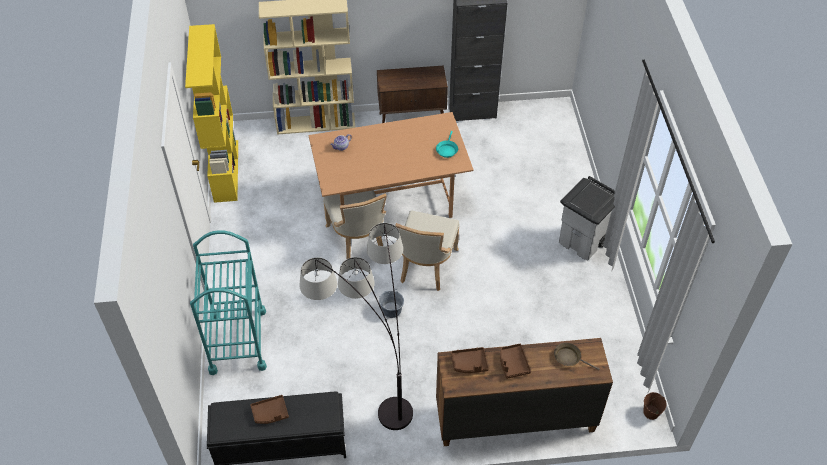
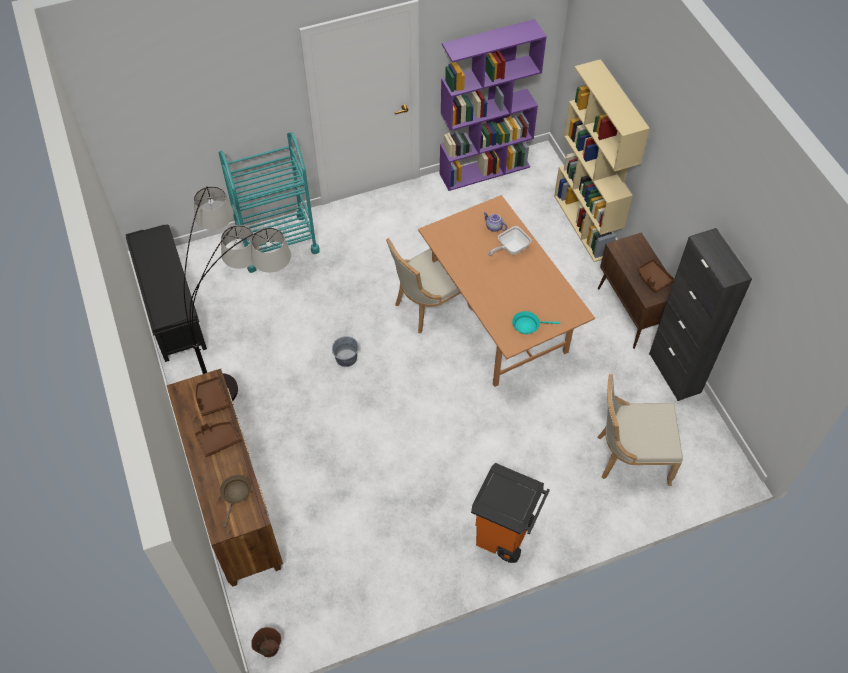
camera: 75 degrees right, 5 degrees up
yellow bookcase [185,24,238,203] -> purple bookcase [439,19,547,191]
brown tray [250,395,289,424] -> brown tray moved to [638,259,674,293]
beige chair [395,210,460,291] -> beige chair moved to [597,374,683,486]
grey trash can [559,176,615,260] -> orange trash can [471,463,550,563]
none -> frying pan [488,226,531,256]

